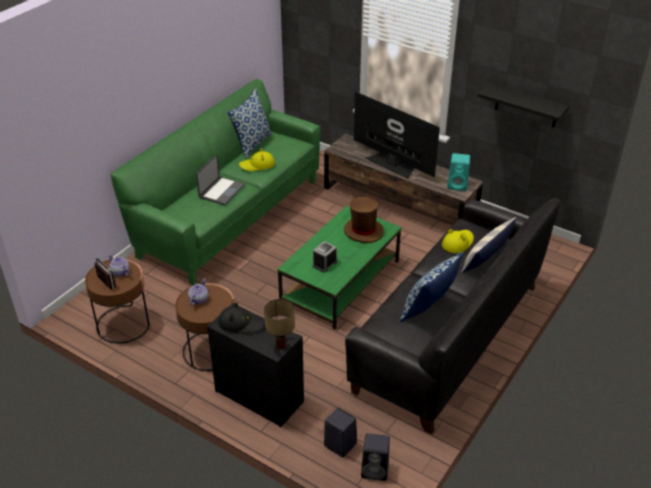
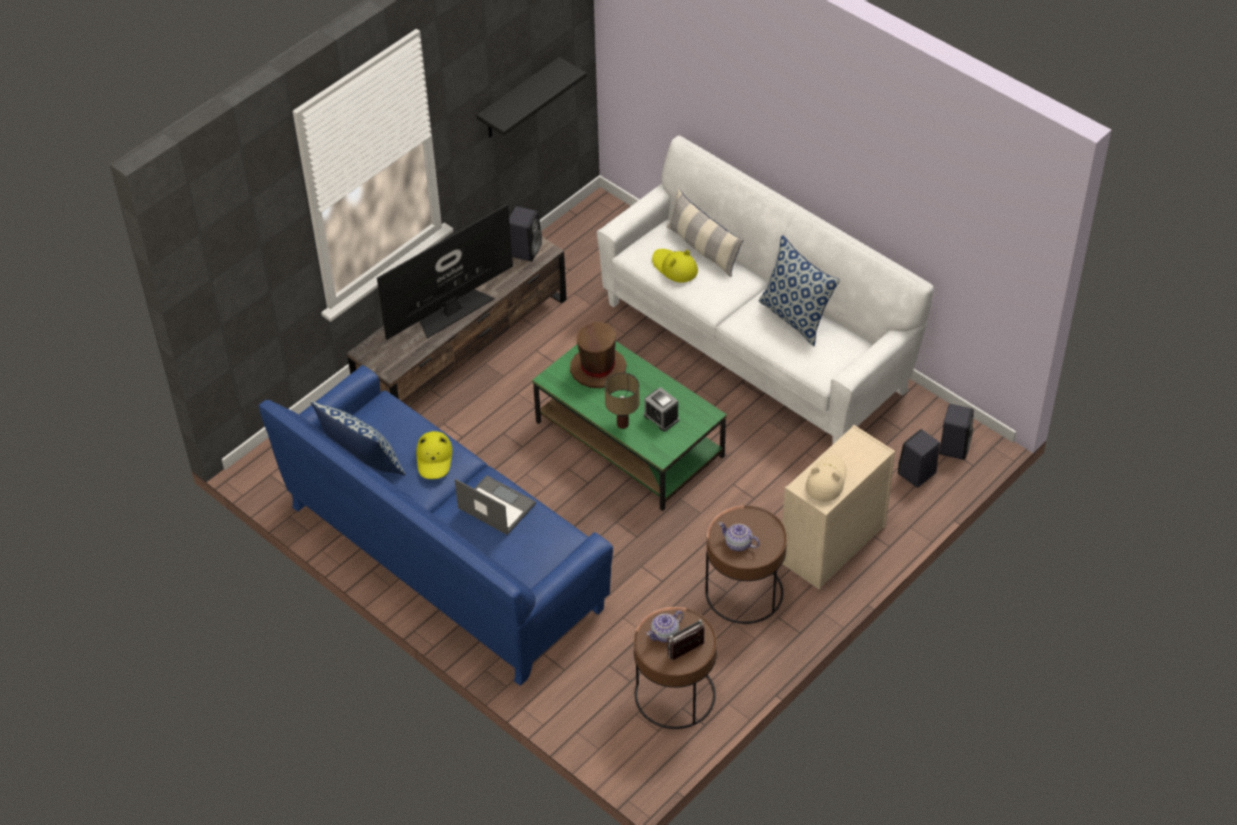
camera: 80 degrees left, 10 degrees up
green sofa [111,79,321,285] -> blue sofa [259,365,613,686]
black dresser [207,303,304,427] -> beige dresser [783,425,895,590]
black hat [218,302,265,334] -> beige hat [806,455,847,502]
table lamp [264,299,295,350] -> table lamp moved to [605,373,639,429]
black sofa [345,198,561,435] -> white sofa [597,136,934,444]
turquoise speaker [447,153,470,191] -> black speaker [509,206,542,262]

